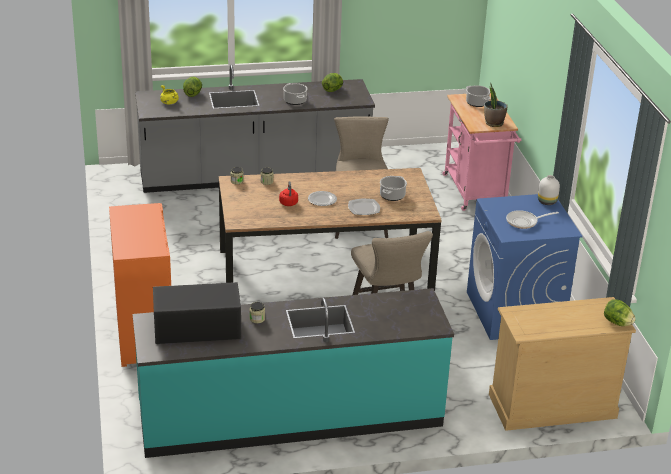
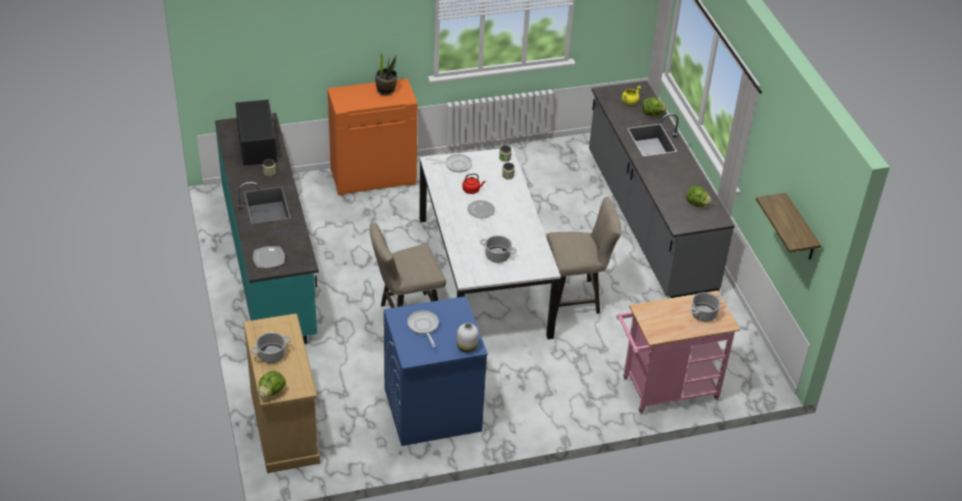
camera: 85 degrees right, 10 degrees up
brown dining table [219,168,442,291] -> white dining table [419,147,561,339]
cooking pot [283,83,308,105] -> cooking pot moved to [251,332,291,363]
plate [348,199,380,215] -> plate moved to [253,246,285,268]
potted plant [484,84,508,127] -> potted plant moved to [375,52,398,96]
none -> frying pan [425,154,472,172]
none -> shelf [756,193,821,260]

